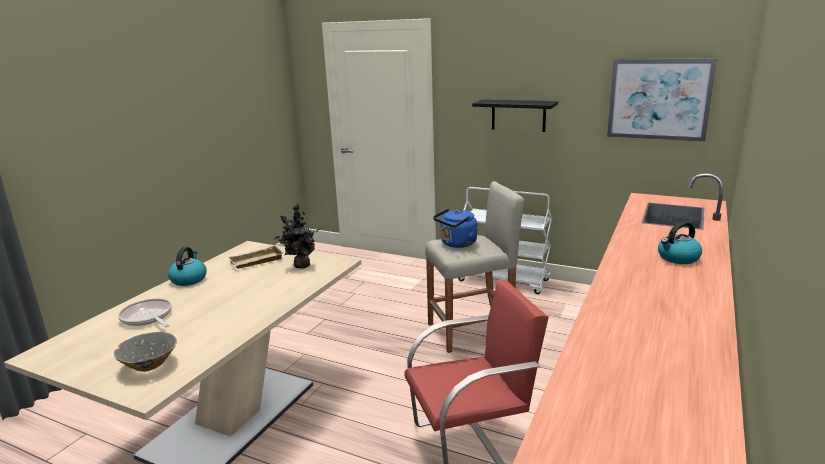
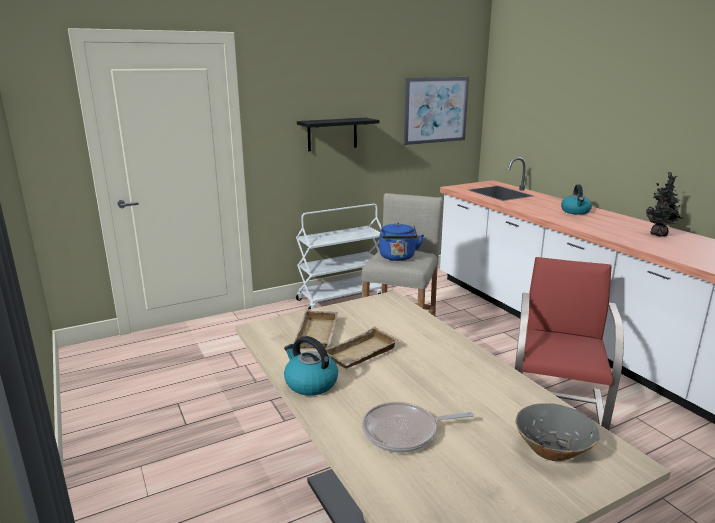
camera: 55 degrees left, 0 degrees up
potted plant [274,201,320,268] -> potted plant moved to [646,172,683,237]
none -> beige tray [326,327,399,368]

